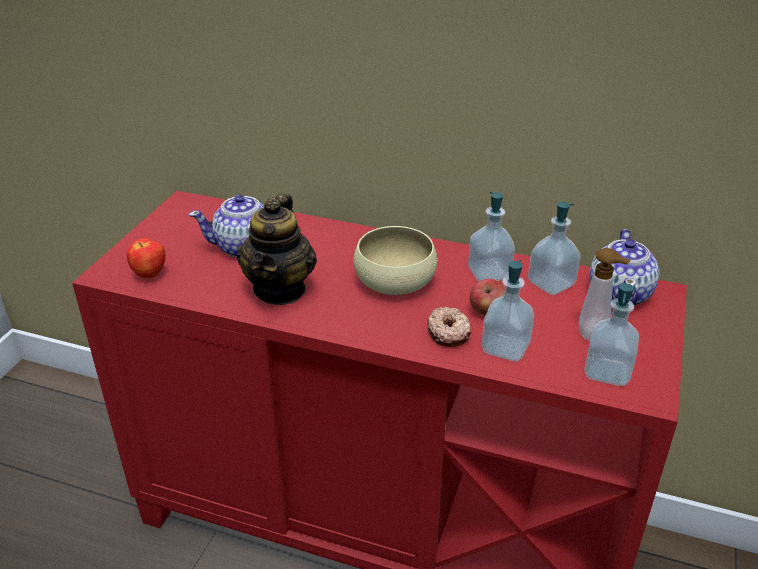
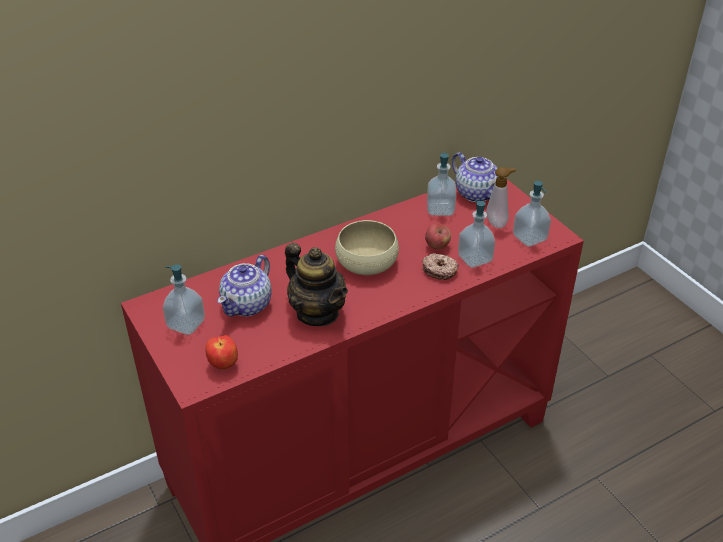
camera: 50 degrees left, 5 degrees up
soap dispenser [468,192,515,281] -> soap dispenser moved to [162,264,205,335]

